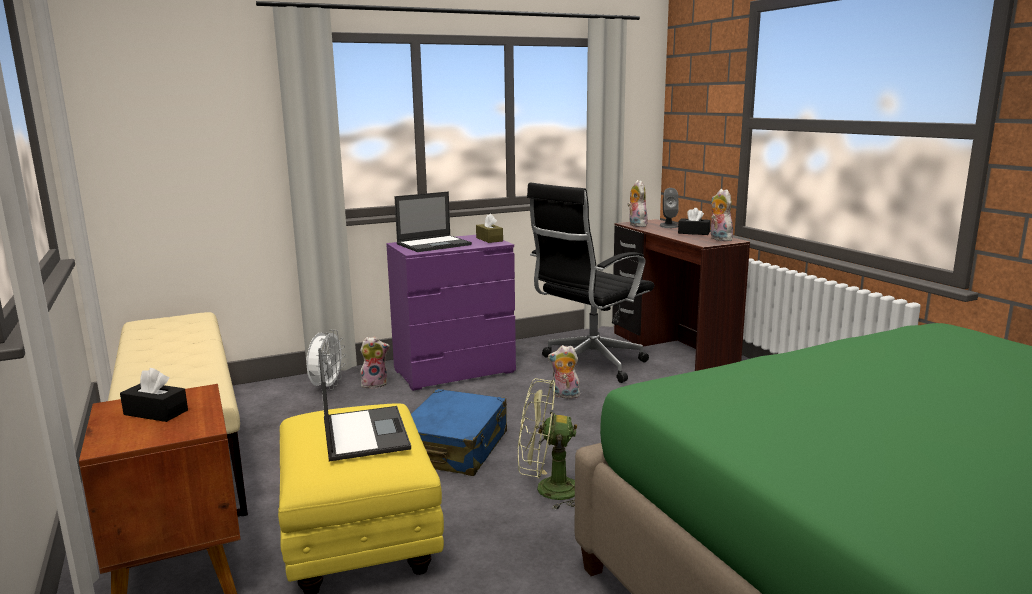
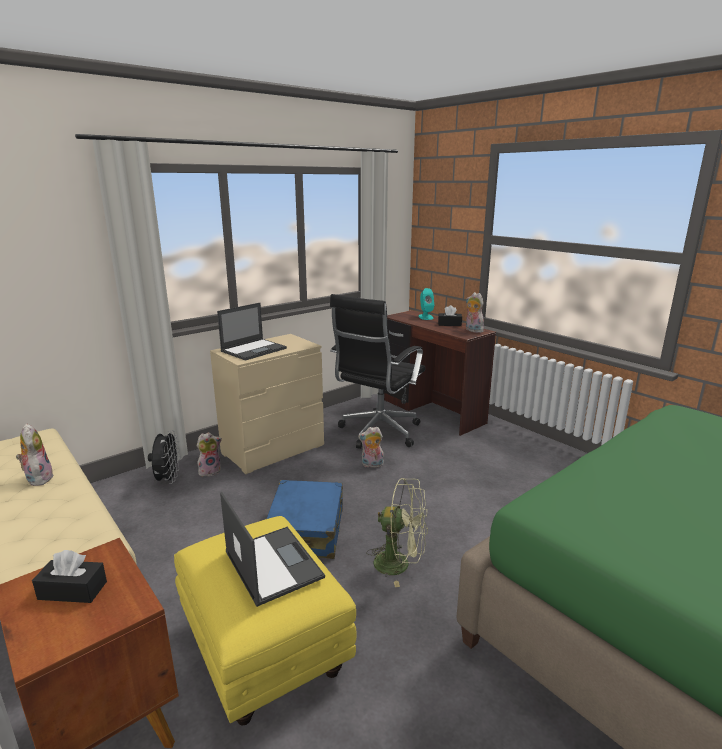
camera: 15 degrees left, 5 degrees up
white fan [306,329,346,390] -> black fan [148,430,181,484]
purple dresser [386,235,516,391] -> beige dresser [210,334,324,474]
brown tissue box [476,214,503,243] -> none
green fan [518,378,577,510] -> green fan turned 150 degrees counterclockwise [366,478,428,587]
plush toy [627,180,648,227] -> plush toy moved to [16,423,54,486]
grey speaker [660,188,679,228] -> turquoise speaker [418,288,434,320]

